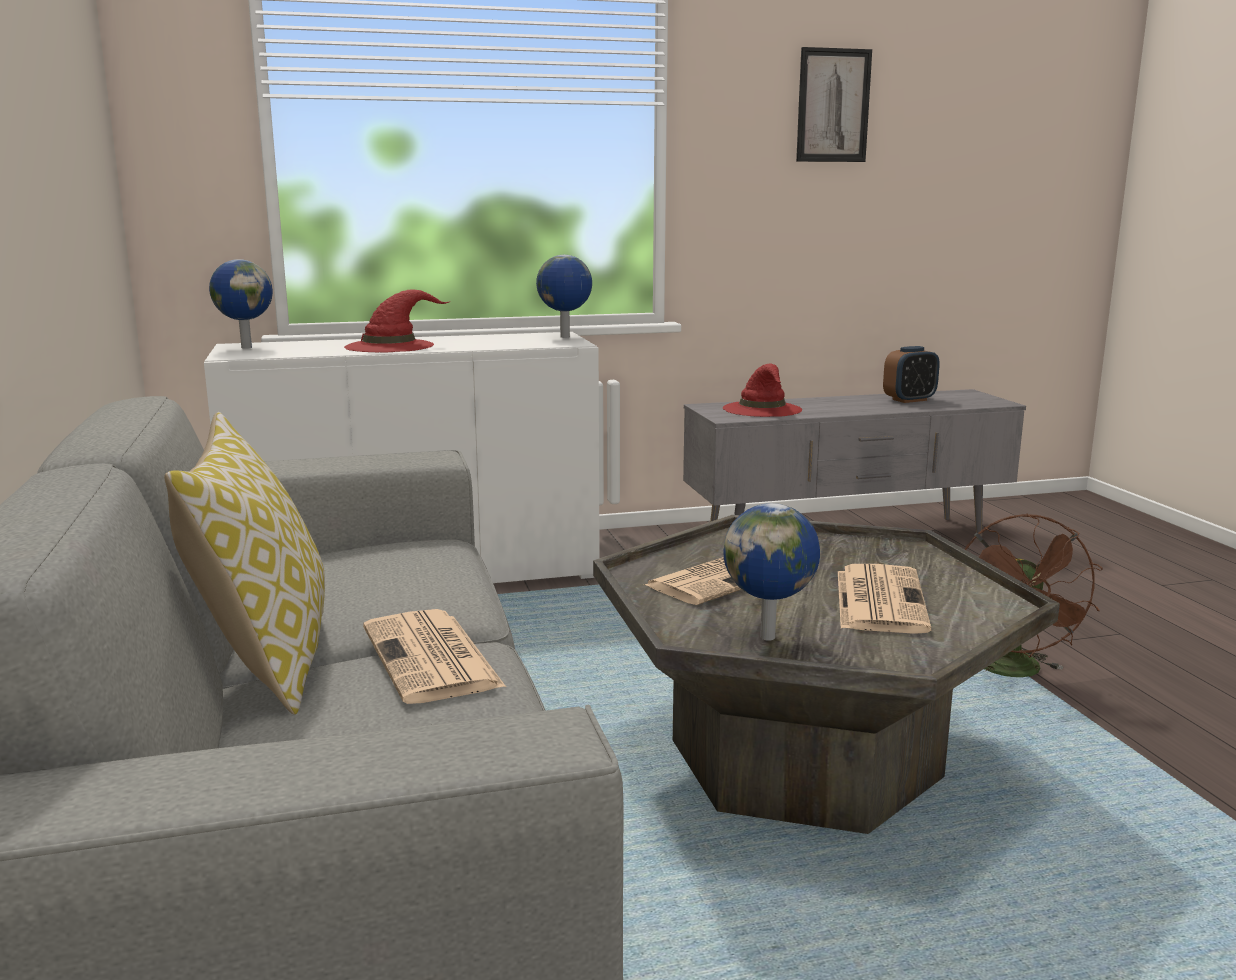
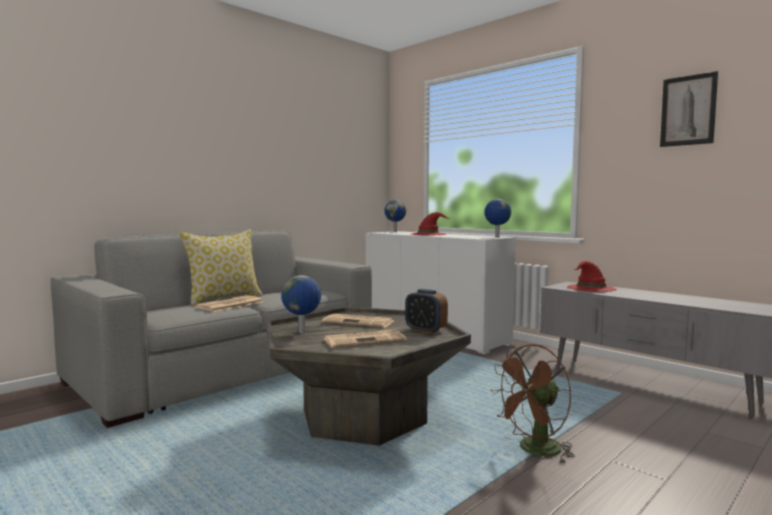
camera: 60 degrees right, 10 degrees down
alarm clock [883,346,940,403] -> alarm clock moved to [405,289,448,334]

